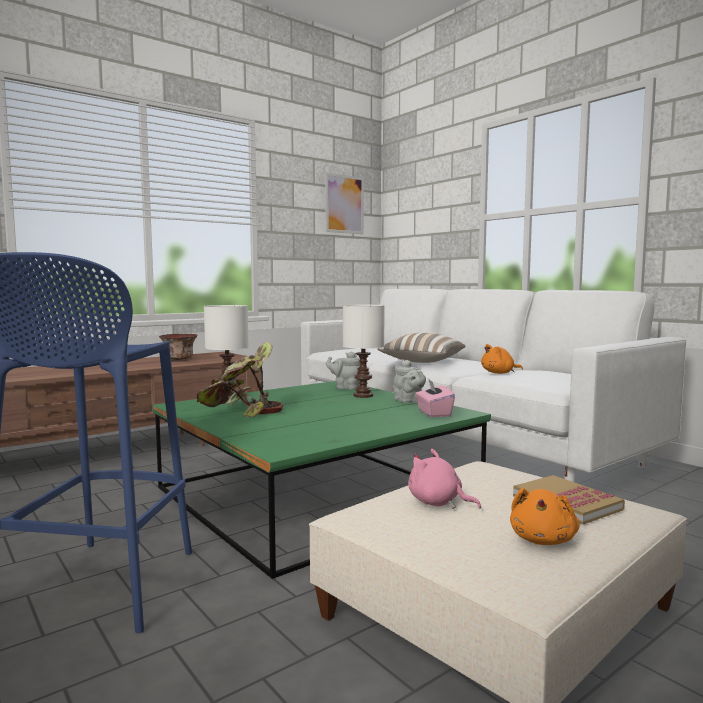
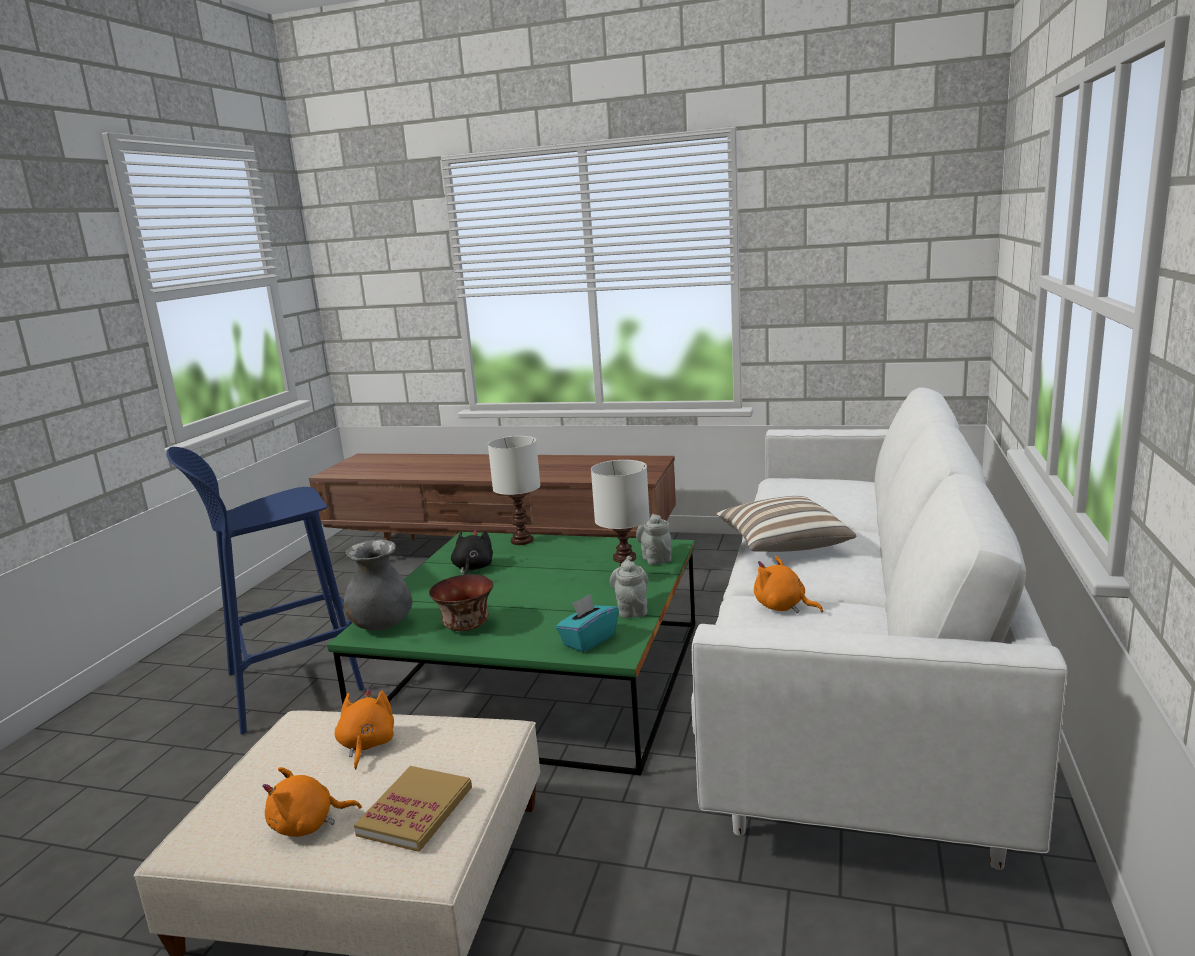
camera: 55 degrees right, 10 degrees up
bowl [159,334,198,360] -> bowl moved to [429,574,493,631]
potted plant [197,342,283,417] -> black plush toy [451,529,493,575]
picture [325,172,364,234] -> none
grey teapot [394,360,426,403] -> grey teapot turned 150 degrees clockwise [610,556,649,618]
pink plush toy [408,449,481,509] -> orange plush toy [335,688,394,769]
pink tissue box [415,379,455,417] -> turquoise tissue box [556,594,619,653]
none -> grey vase [344,539,413,631]

